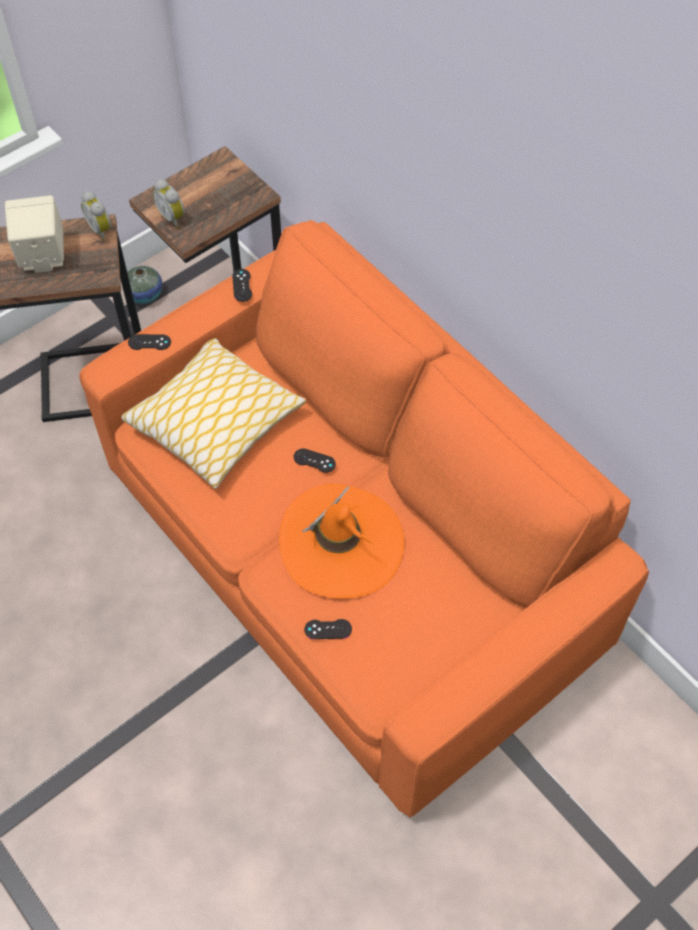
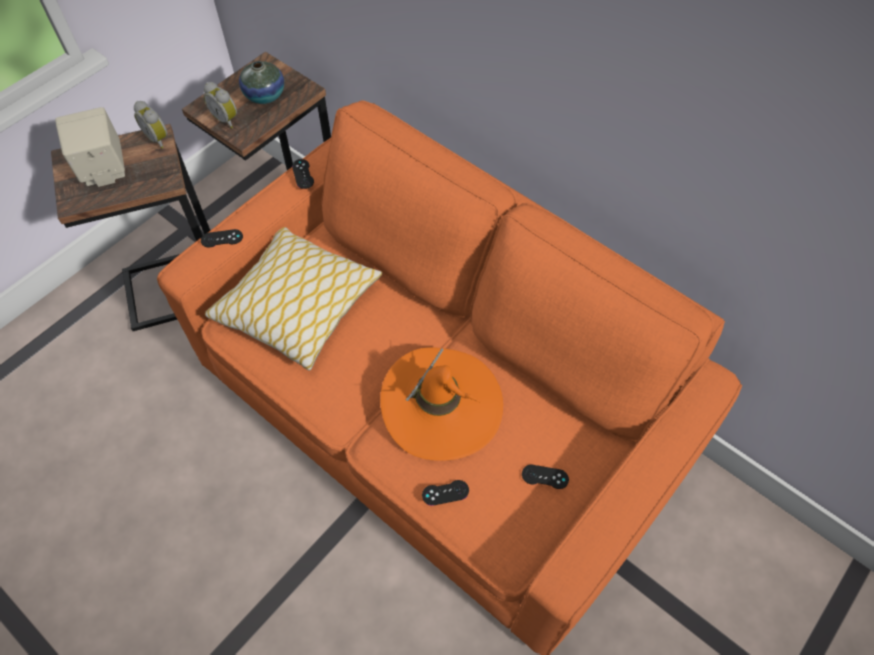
camera: 10 degrees left, 0 degrees up
vase [122,266,163,304] -> vase moved to [239,61,284,104]
black game controller [294,448,336,473] -> black game controller moved to [522,465,569,489]

